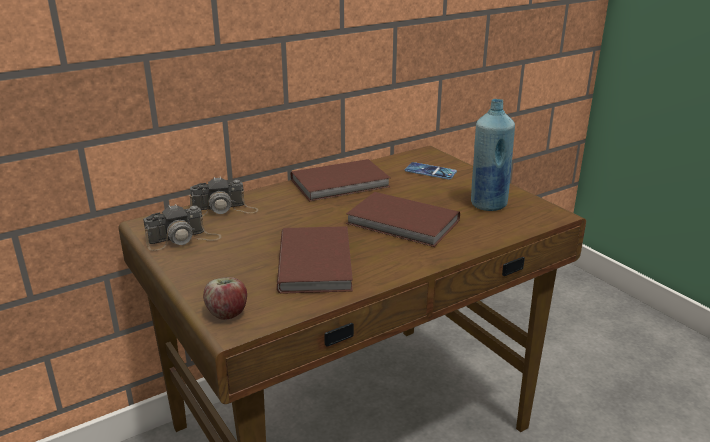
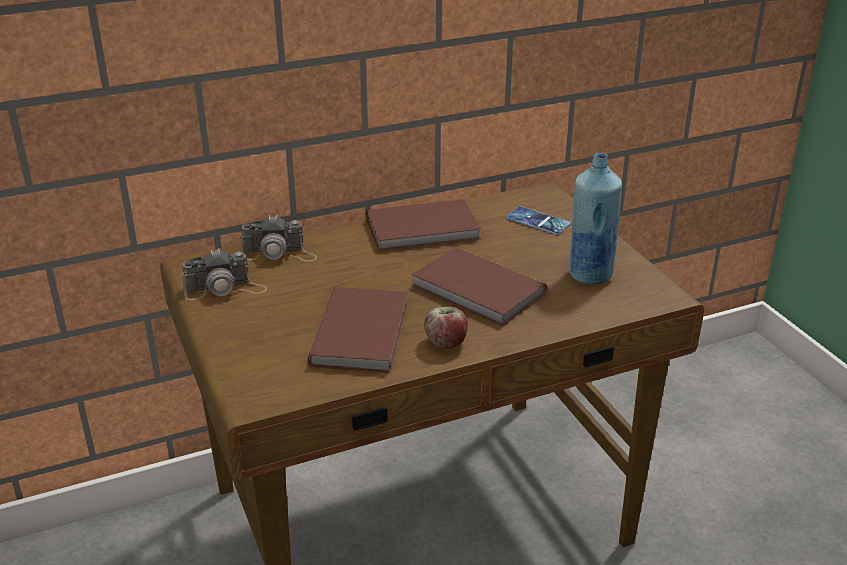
camera: 10 degrees right, 5 degrees up
apple [203,277,247,320] -> apple moved to [424,307,468,349]

